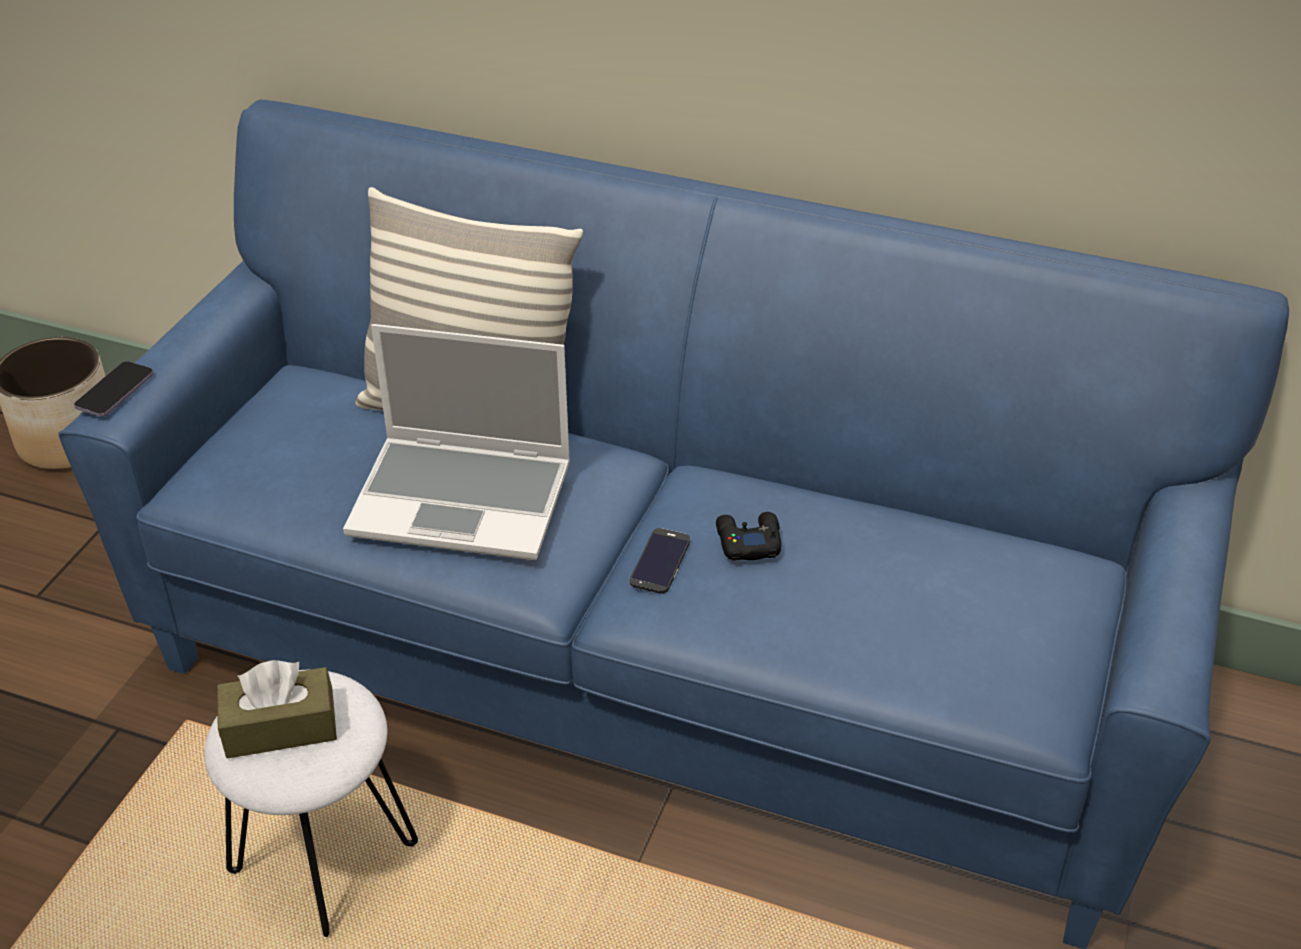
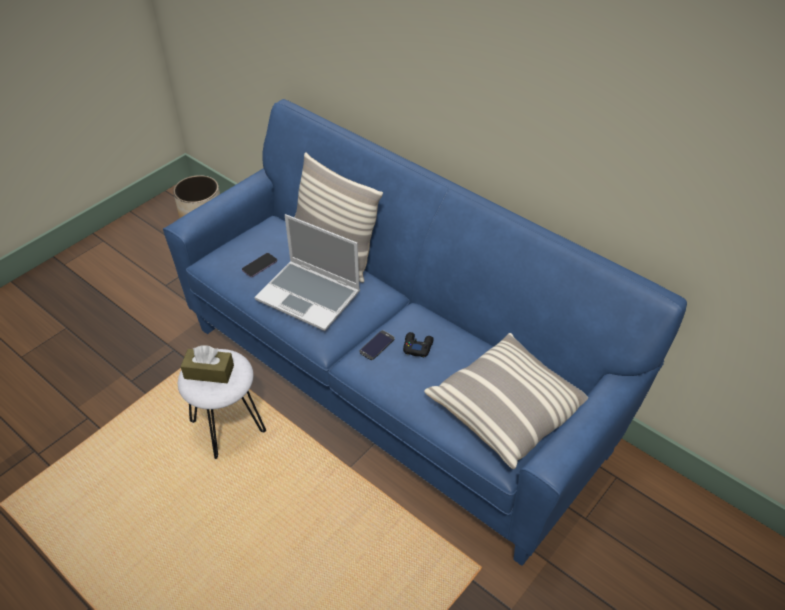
camera: 20 degrees right, 5 degrees up
phone [74,361,154,417] -> phone moved to [242,253,277,277]
none -> pillow [424,333,588,469]

